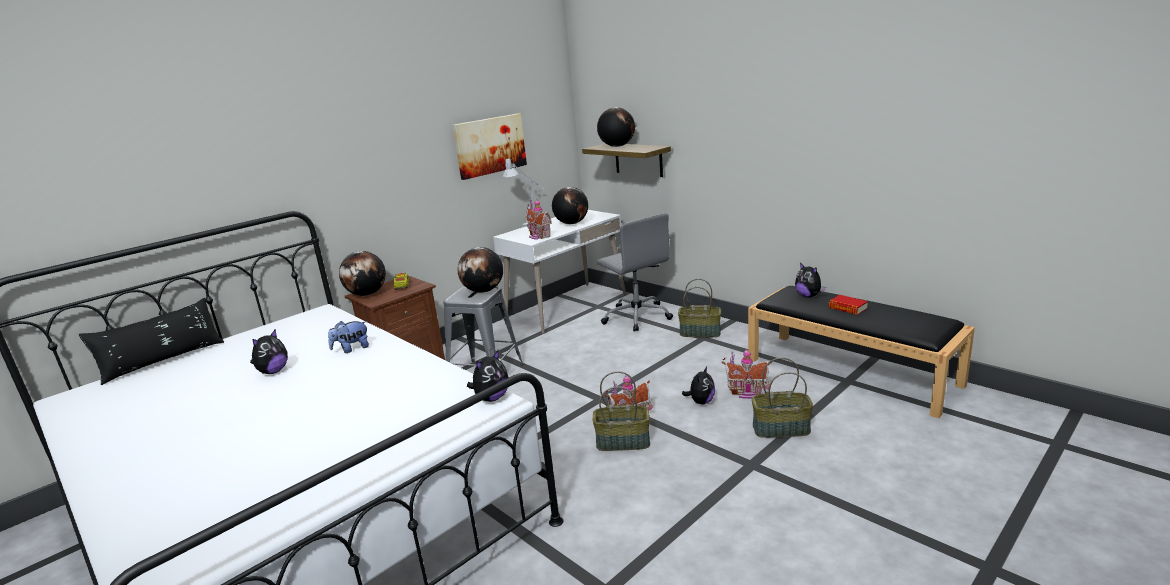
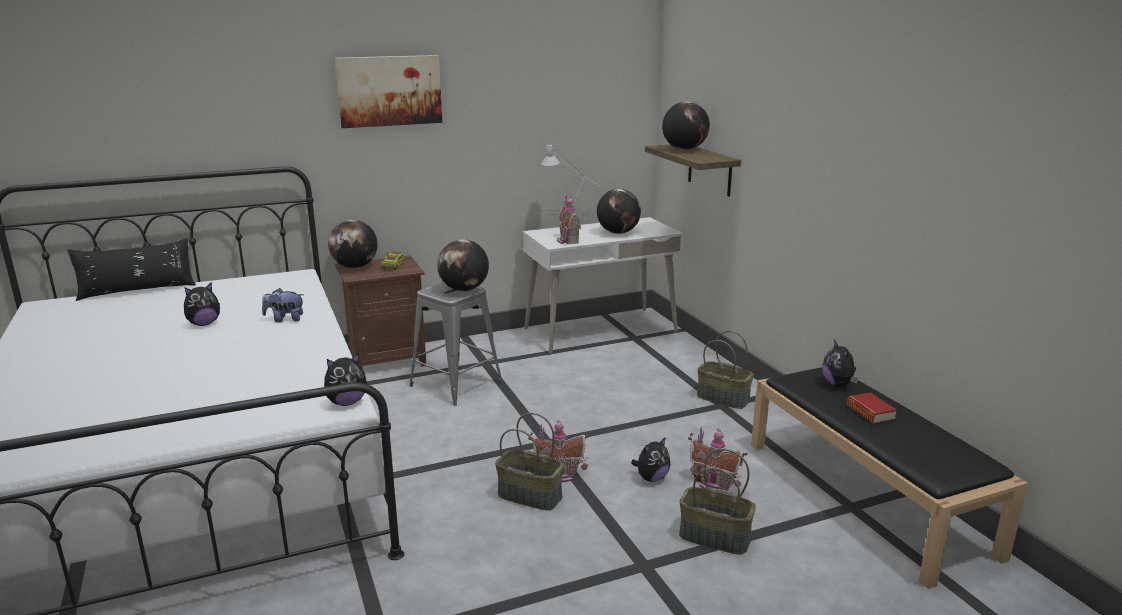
camera: 20 degrees right, 0 degrees up
picture [453,113,527,180] -> picture moved to [335,55,442,128]
grey office chair [597,214,673,332] -> none

